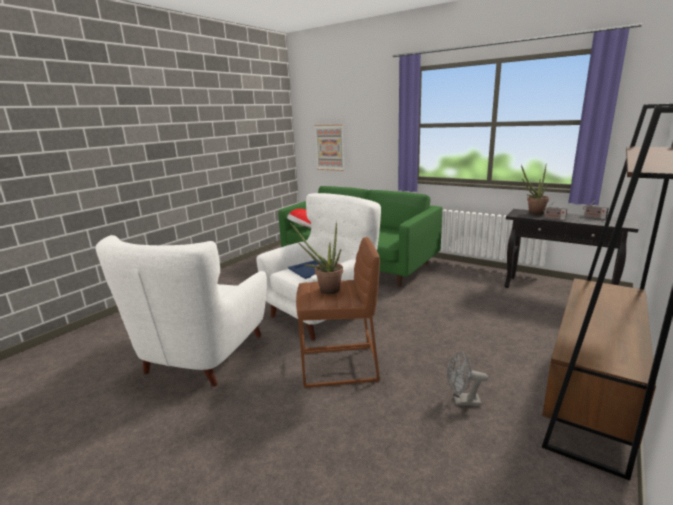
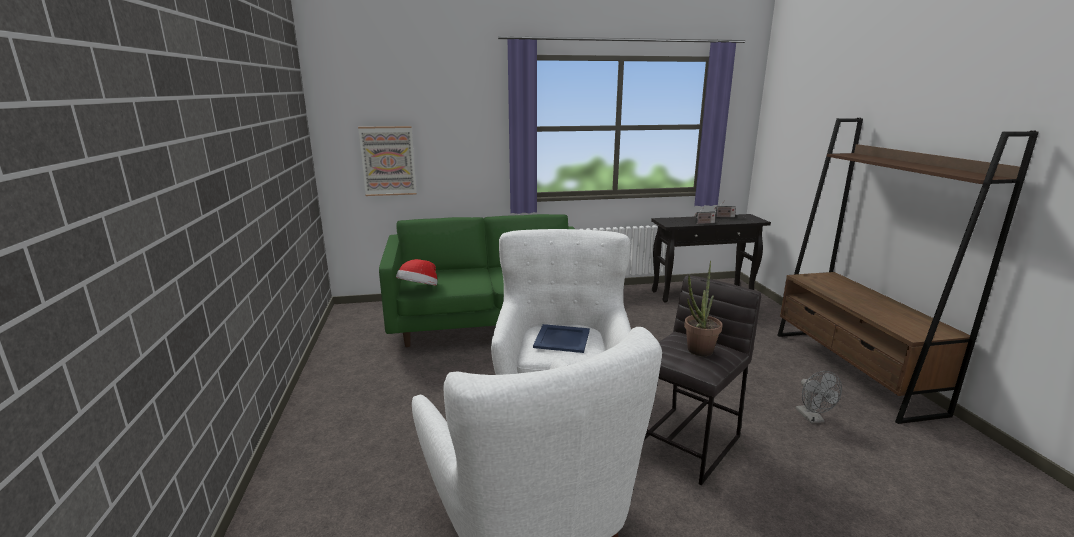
camera: 45 degrees left, 0 degrees up
brown stool [296,237,380,388] -> grey stool [644,275,761,485]
grey fan [447,351,488,406] -> grey fan turned 60 degrees counterclockwise [796,371,842,423]
potted plant [521,165,549,215] -> none

